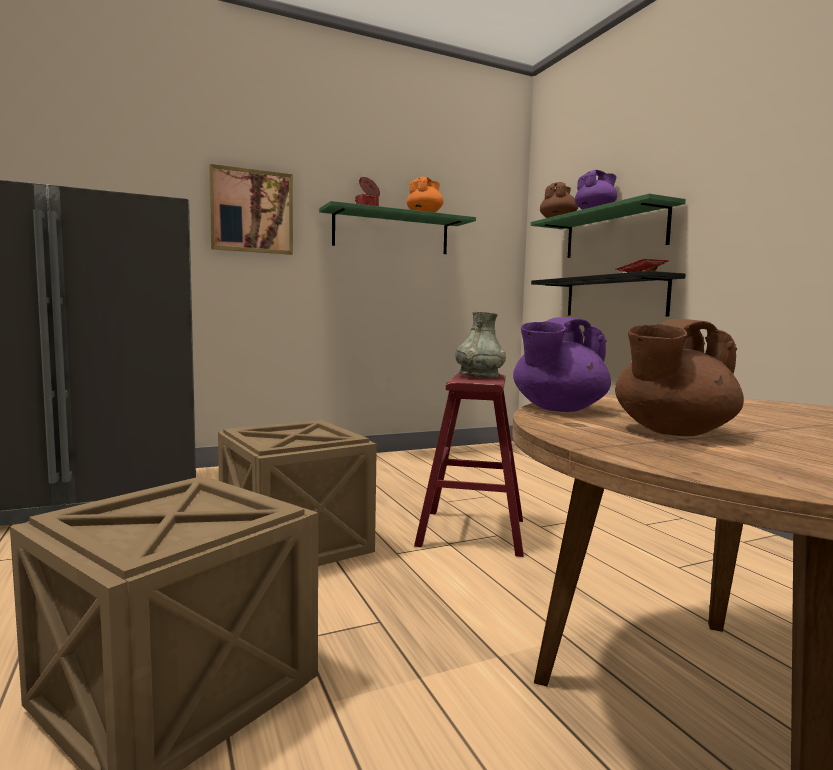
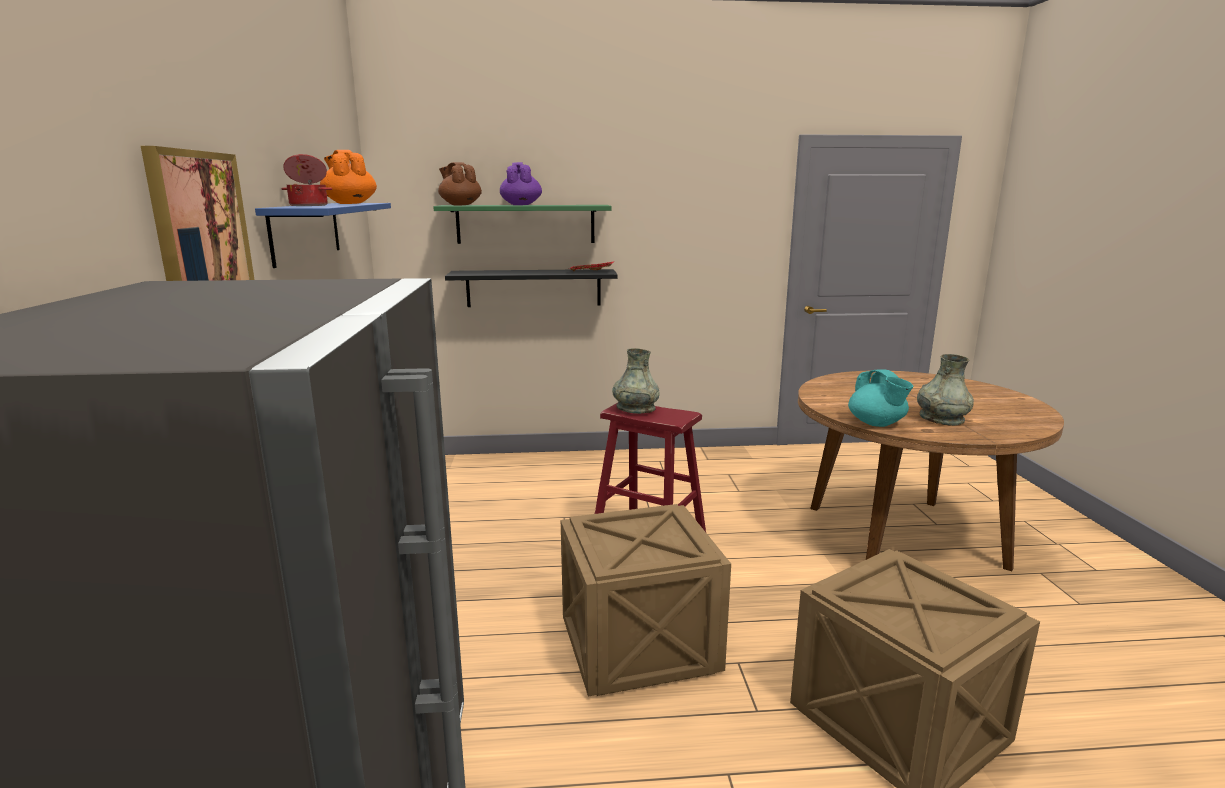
camera: 70 degrees left, 10 degrees up
green shelf [319,201,476,254] -> blue shelf [255,203,391,268]
purple teapot [513,317,611,412] -> turquoise teapot [848,369,913,427]
brown teapot [615,319,744,436] -> grey vase [917,354,974,426]

